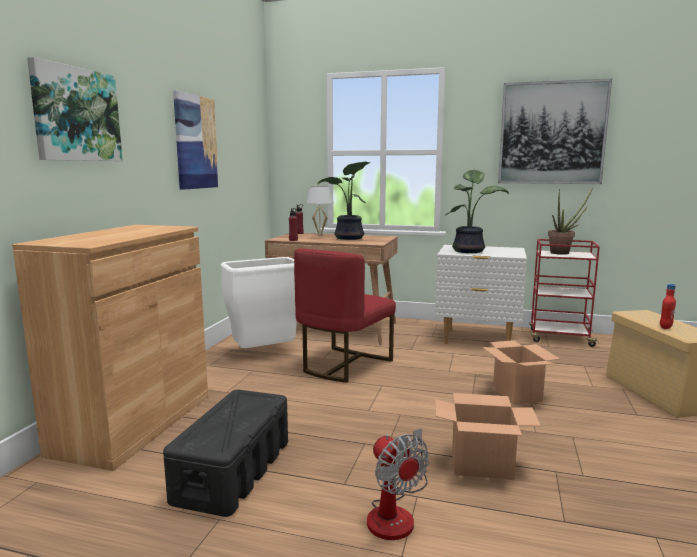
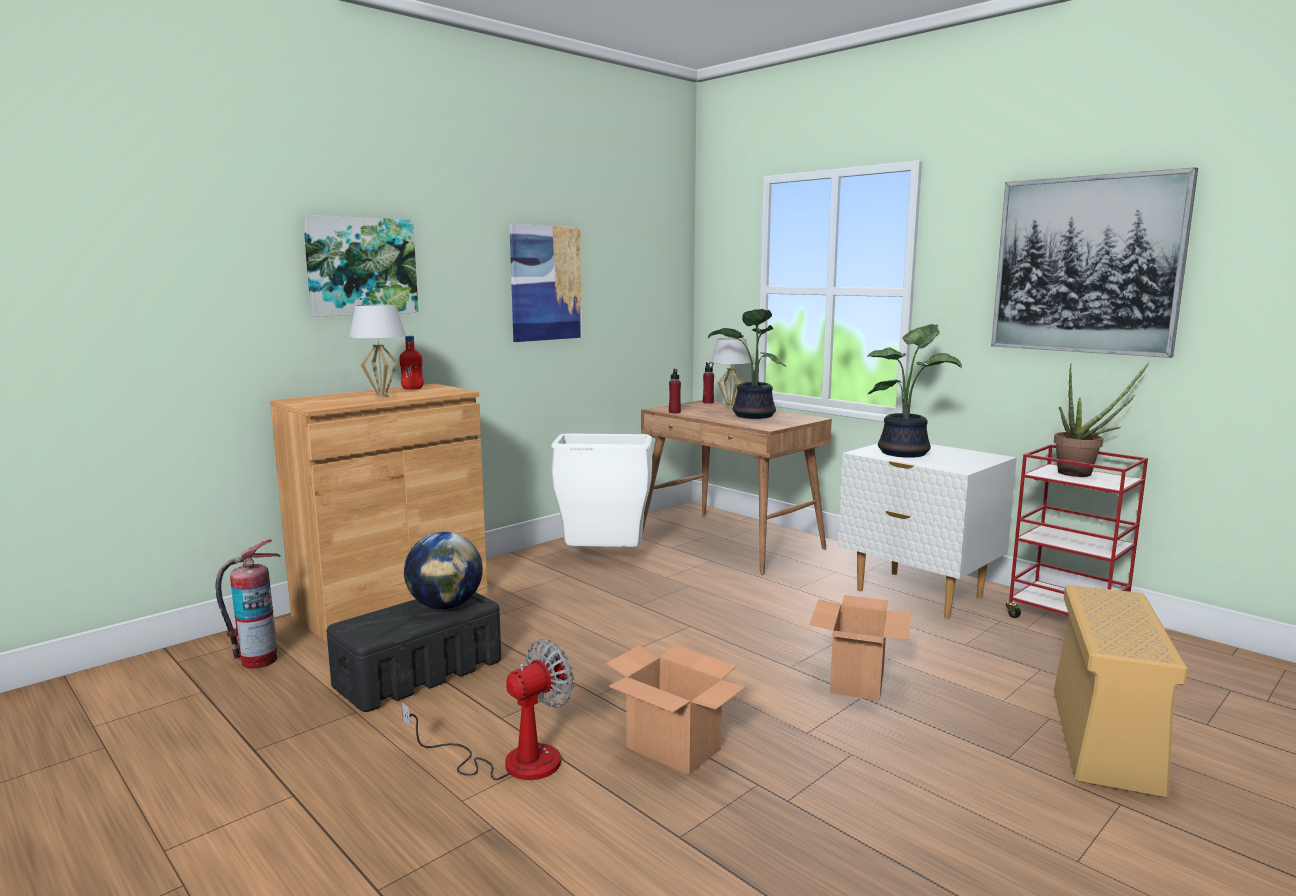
camera: 30 degrees right, 0 degrees up
red chair [294,249,396,383] -> none
fan [367,428,429,540] -> fan turned 135 degrees counterclockwise [402,640,574,780]
red bottle [660,284,676,329] -> red bottle moved to [399,336,424,390]
none -> fire extinguisher [215,540,280,669]
none -> white table lamp [349,305,406,398]
none -> globe [404,532,483,609]

